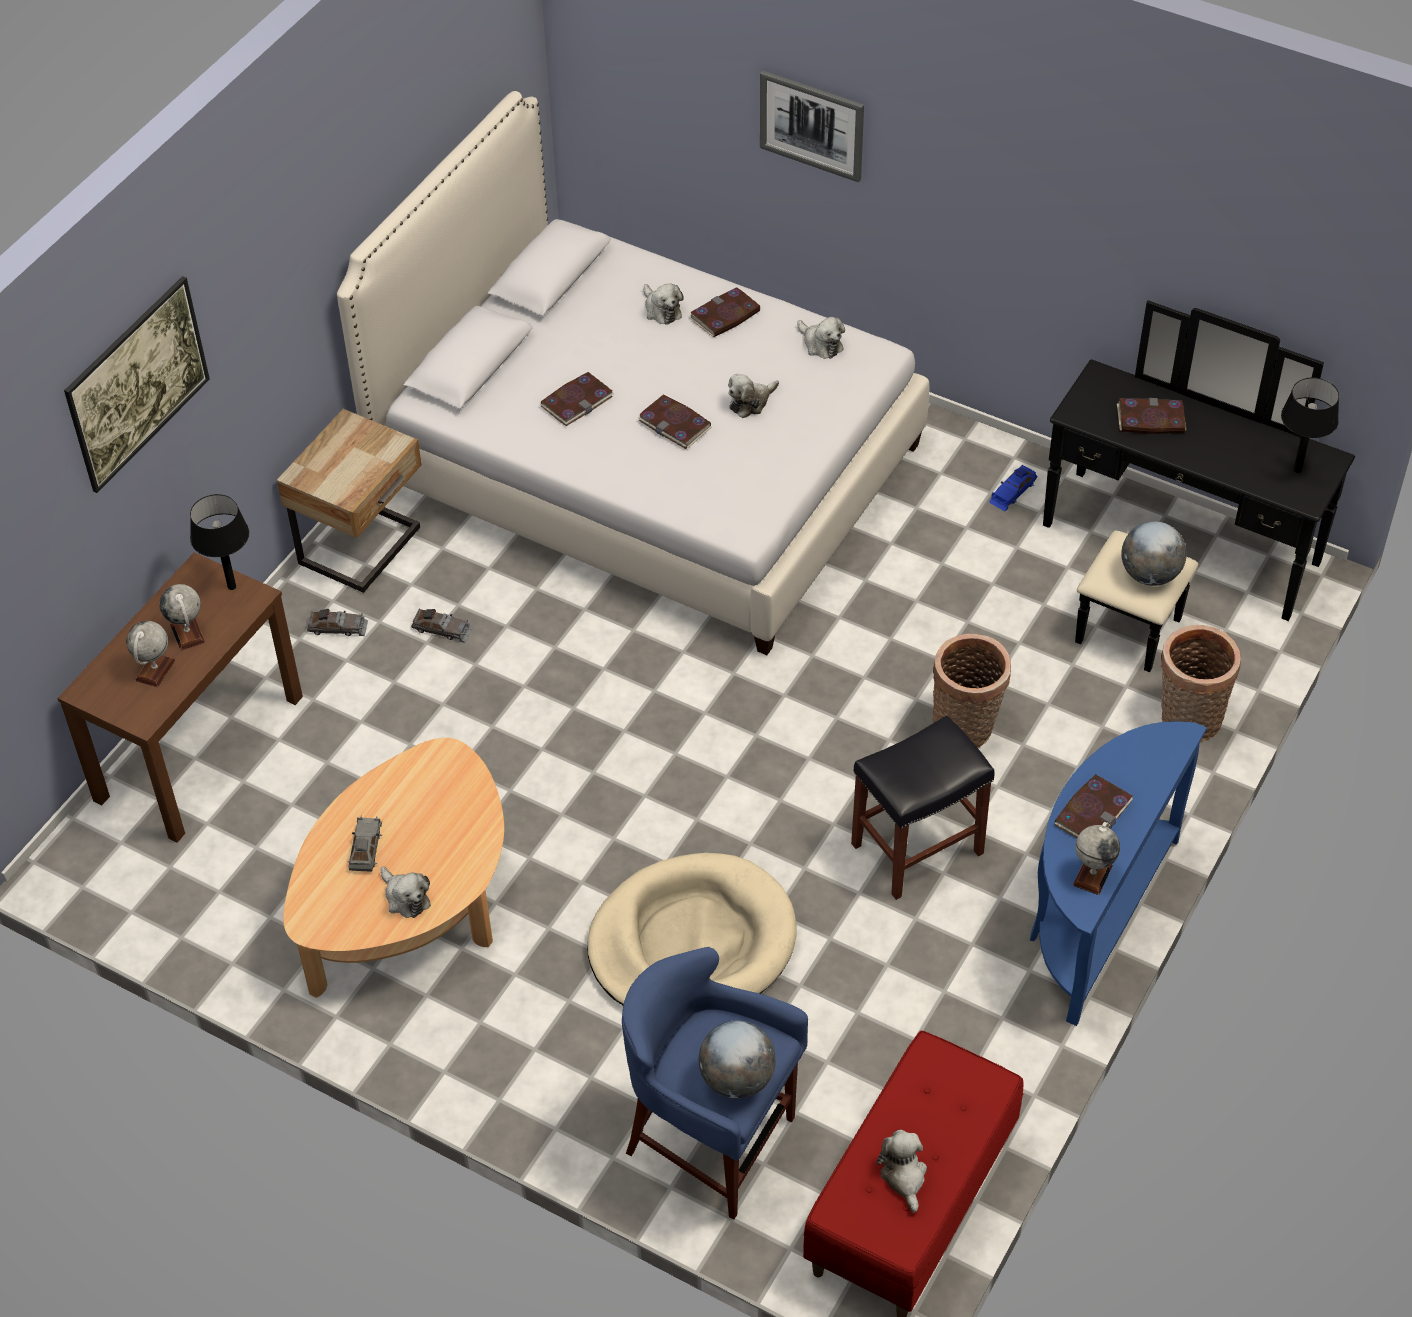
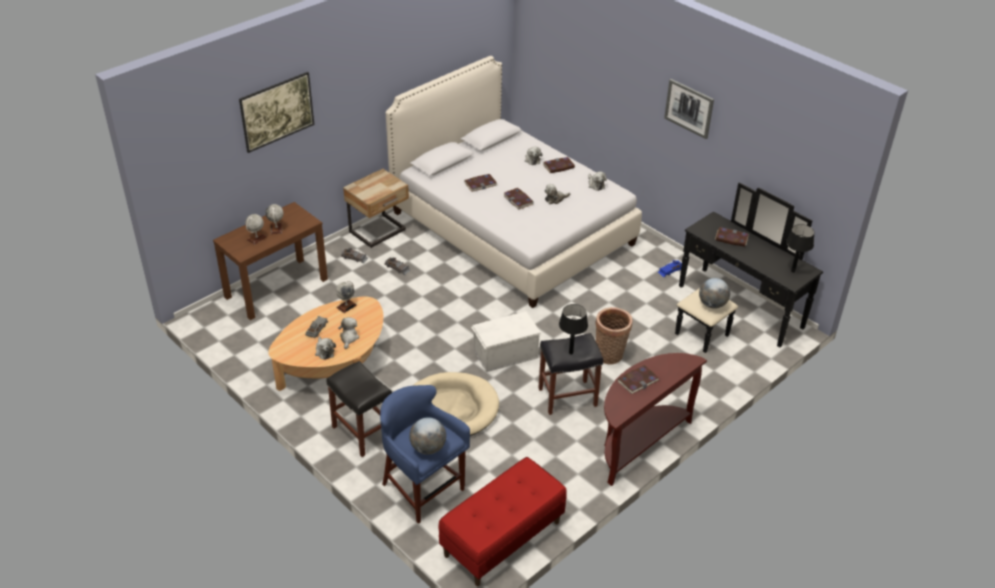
camera: 15 degrees right, 10 degrees down
black table lamp [190,494,249,590] -> black table lamp moved to [559,304,588,355]
picture [760,70,864,182] -> picture moved to [664,79,714,139]
plush toy [877,1130,927,1213] -> plush toy moved to [338,317,359,349]
blue console table [1030,721,1207,1026] -> brown console table [604,353,707,486]
globe [1073,822,1120,895] -> globe moved to [336,281,357,313]
basket [1161,625,1241,741] -> none
none -> black stool [326,361,392,457]
none -> white storage box [471,311,542,372]

